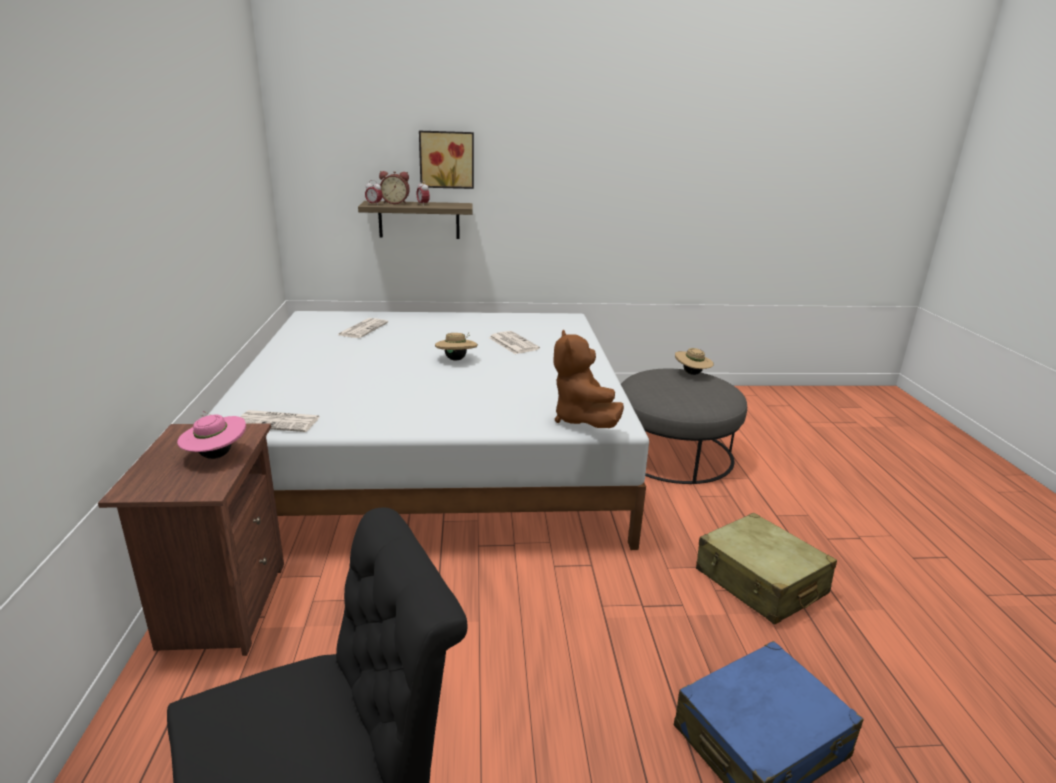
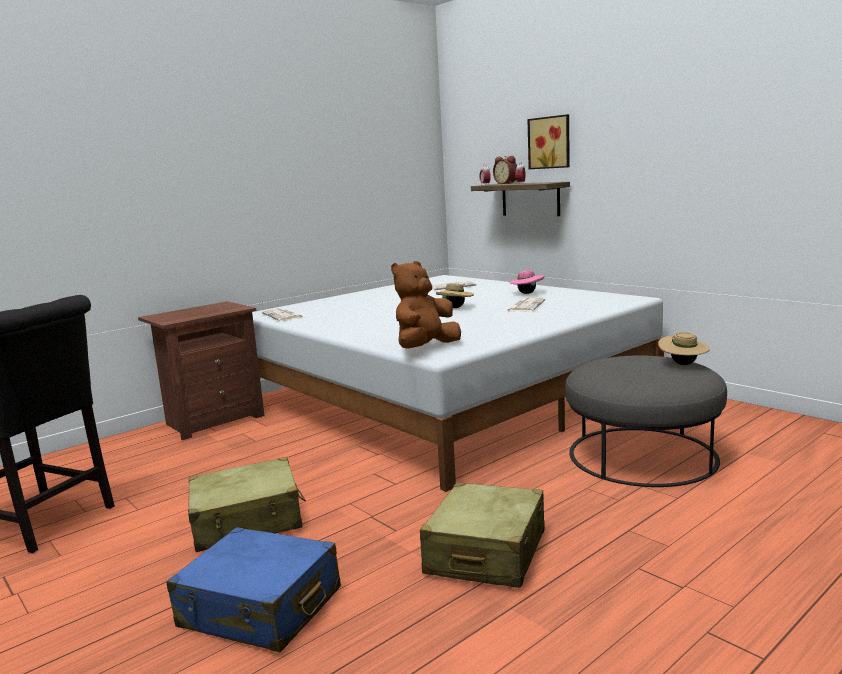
camera: 55 degrees right, 10 degrees down
pink hat [177,411,246,459] -> pink hat moved to [509,269,545,294]
none -> beige suitcase [188,457,306,552]

